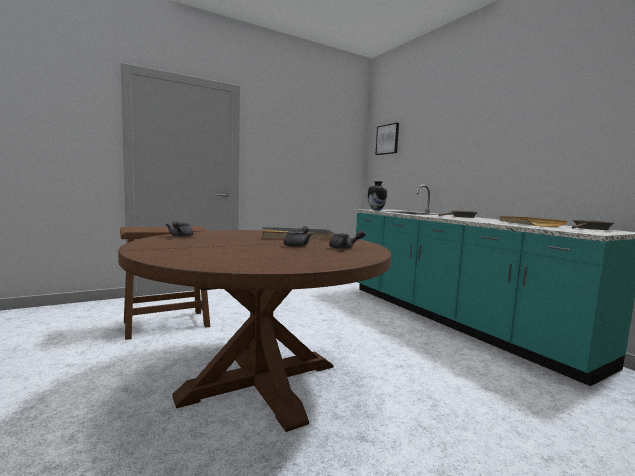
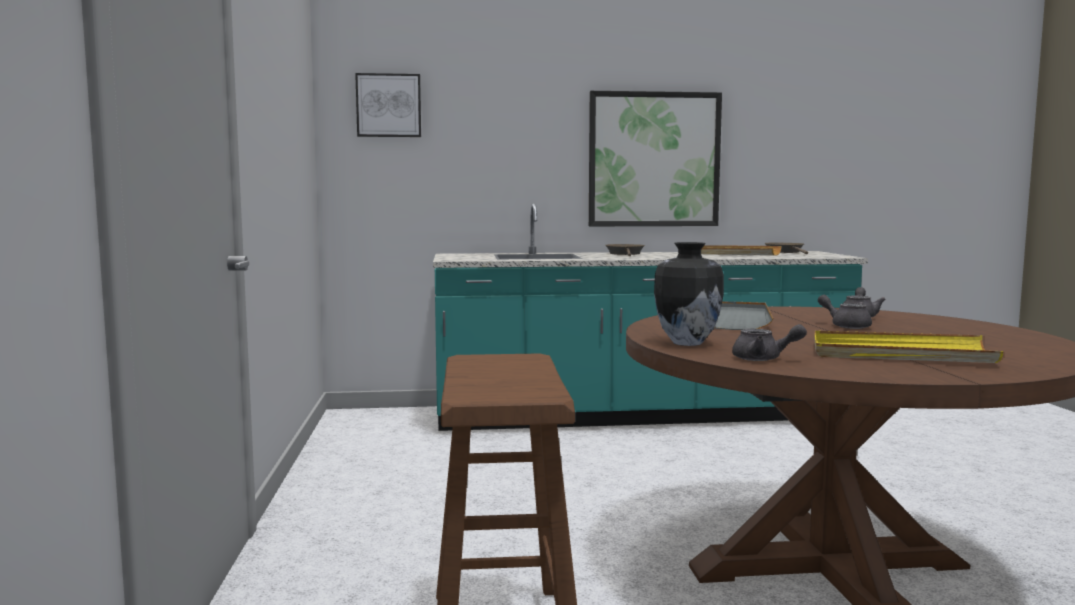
camera: 65 degrees left, 0 degrees up
vase [368,181,387,211] -> vase moved to [654,242,724,346]
none -> picture [589,91,722,226]
none -> yellow tray [814,331,1004,363]

